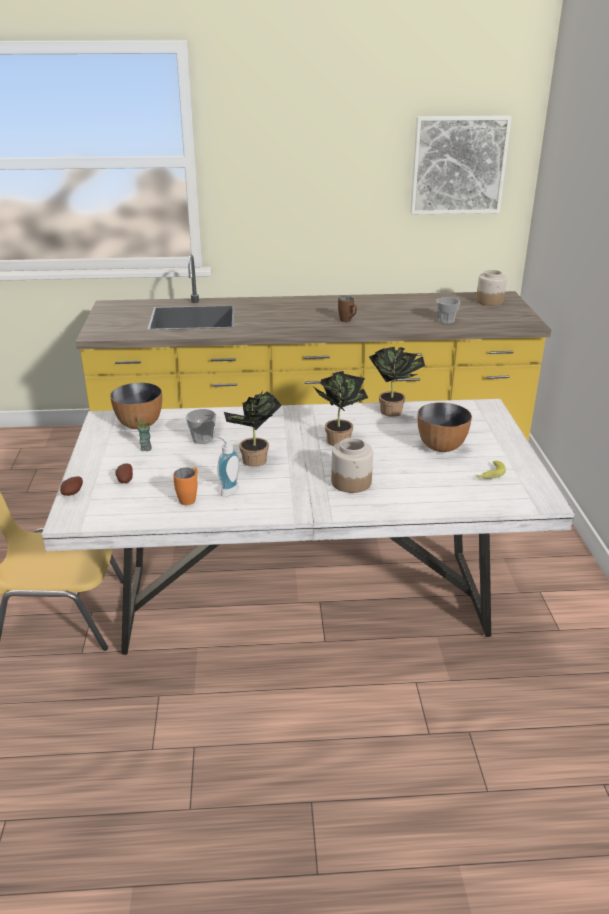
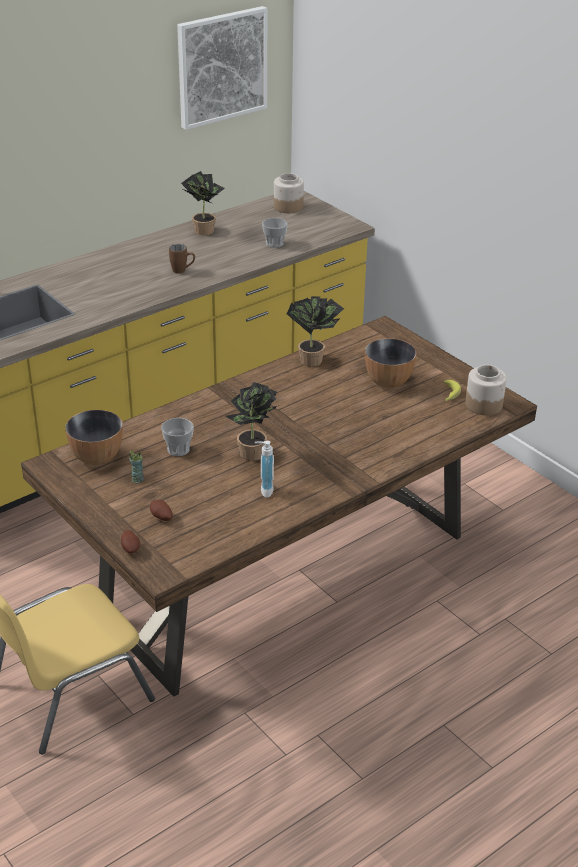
camera: 35 degrees left, 5 degrees up
white dining table [42,399,575,655] -> brown dining table [21,316,537,697]
orange mug [173,467,198,505] -> none
potted plant [314,371,368,446] -> potted plant moved to [181,171,225,236]
jar [331,438,373,493] -> jar moved to [465,365,507,415]

